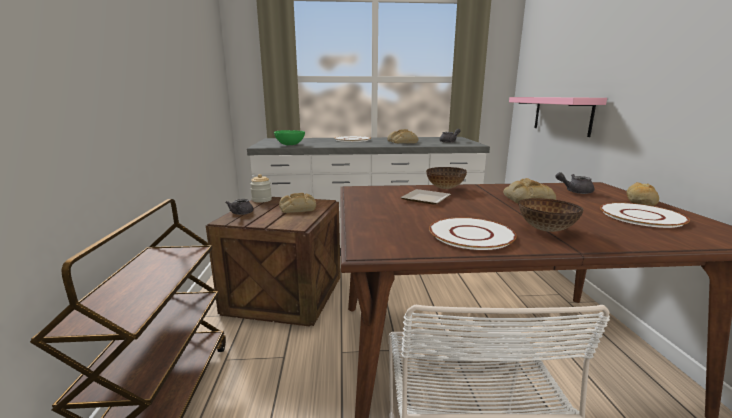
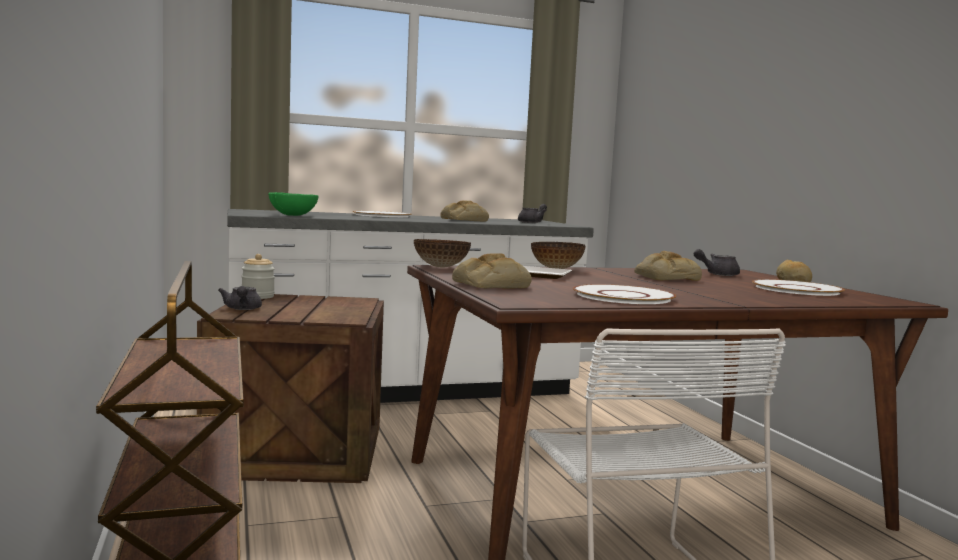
camera: 15 degrees left, 10 degrees down
bread [279,193,316,213] -> bread moved to [452,253,532,289]
pink shelf [509,97,607,137] -> none
bowl [518,198,584,232] -> bowl moved to [414,239,471,267]

